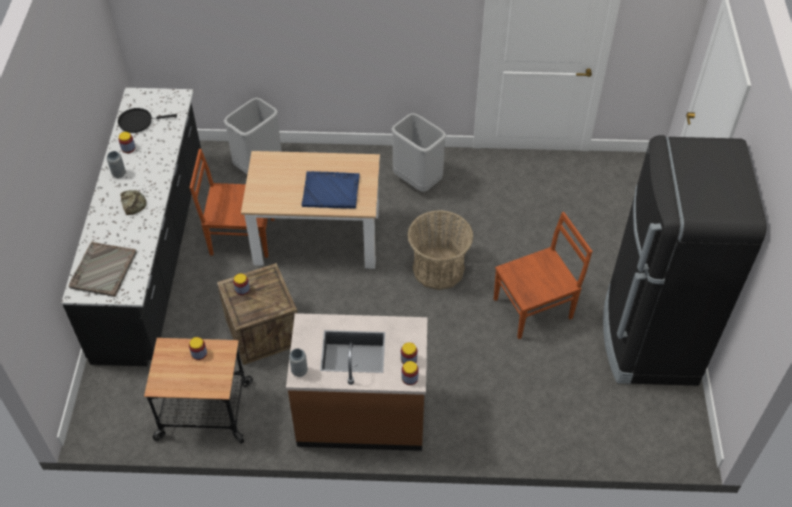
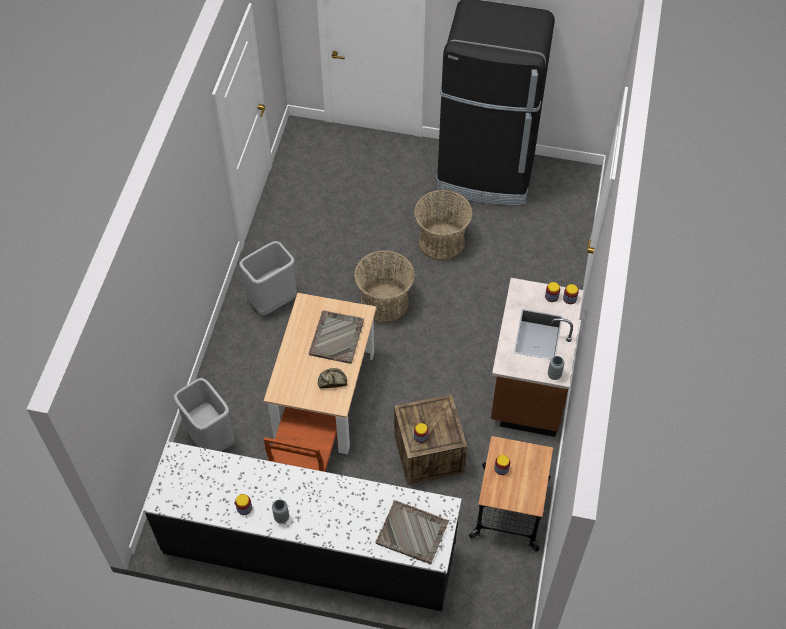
camera: 80 degrees left, 5 degrees up
black frying pan [118,108,177,133] -> none
bread [120,190,146,215] -> bread moved to [318,368,347,389]
blue tray [301,171,360,209] -> grey tray [309,311,364,364]
brown chair [494,212,593,339] -> basket [414,190,473,261]

